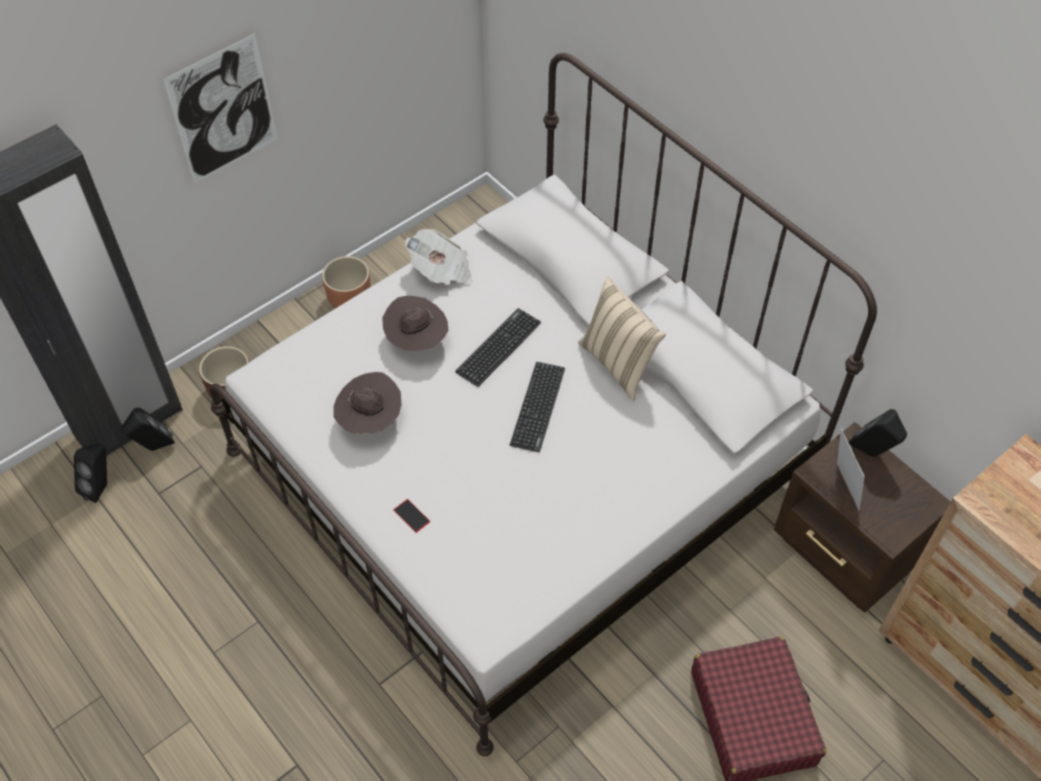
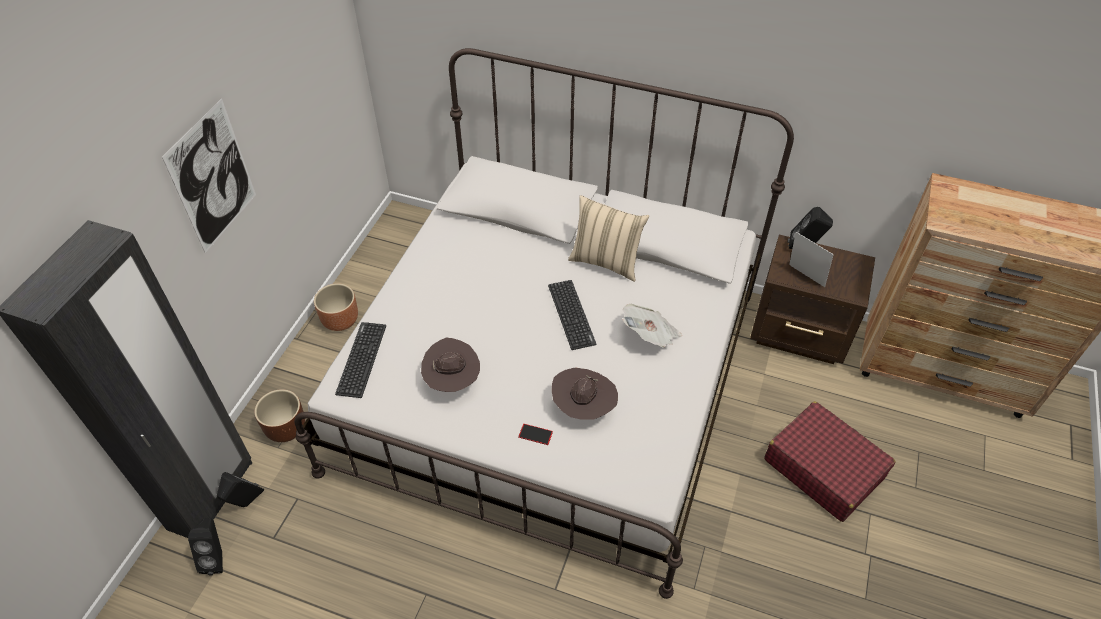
camera: 30 degrees left, 5 degrees down
brown hat [382,296,448,351] -> brown hat moved to [552,368,618,420]
newspaper [405,229,472,285] -> newspaper moved to [622,304,682,348]
keyboard [455,308,541,387] -> keyboard moved to [335,322,386,398]

